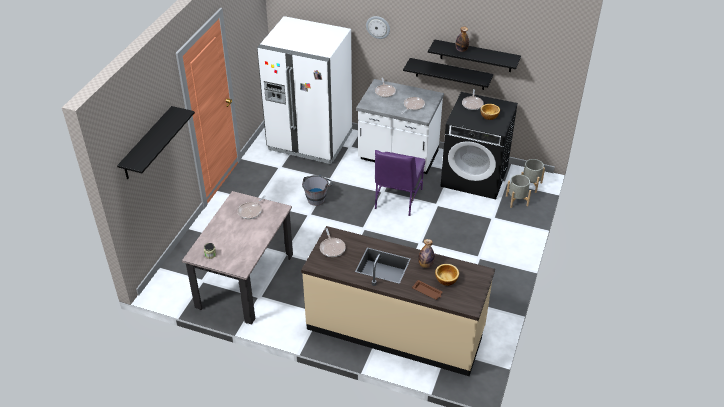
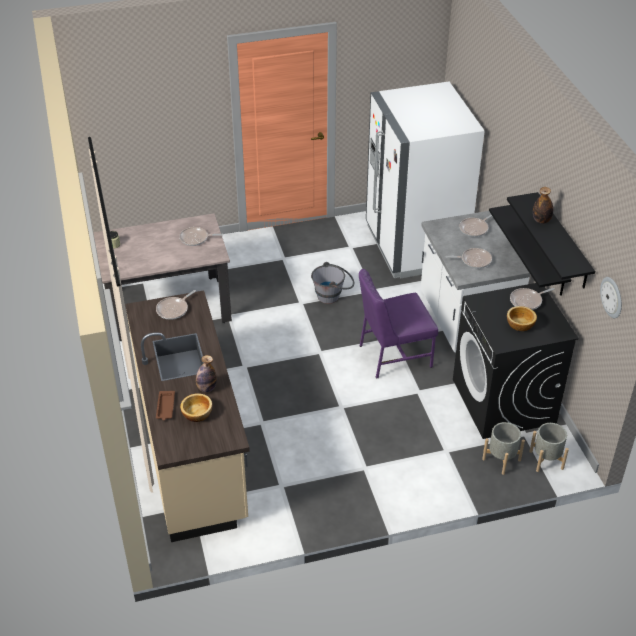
camera: 55 degrees right, 0 degrees up
black shelf [117,106,195,179] -> none
wall clock [366,16,390,39] -> wall clock moved to [600,277,622,318]

